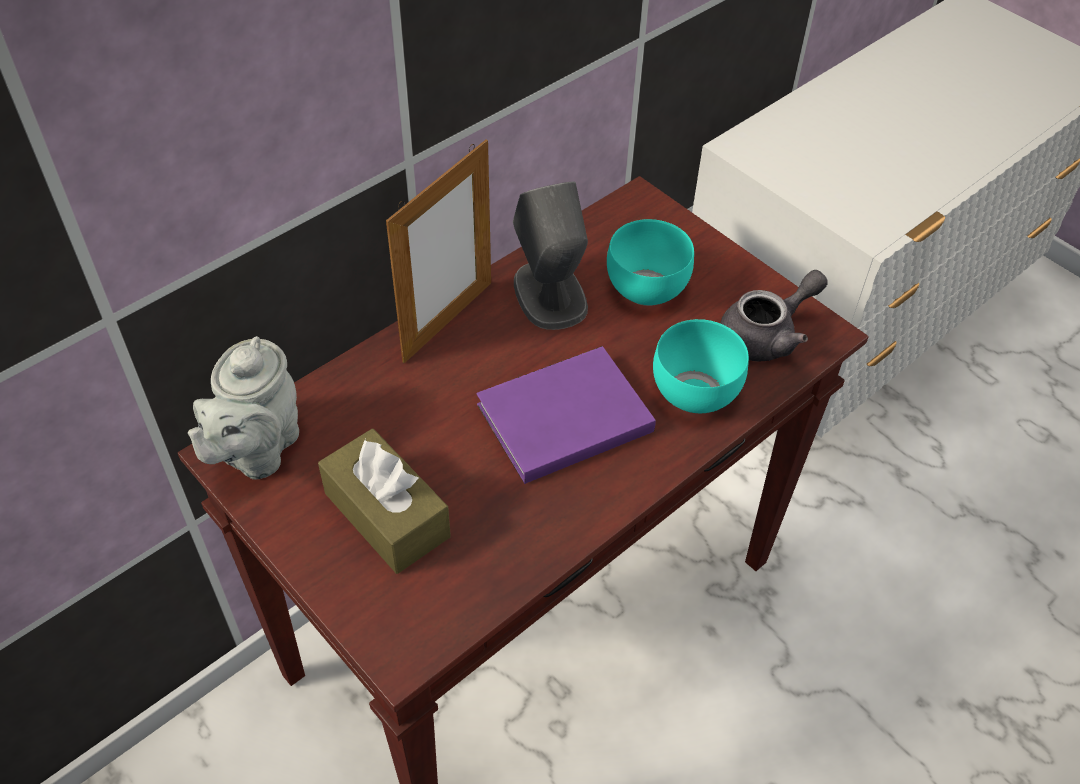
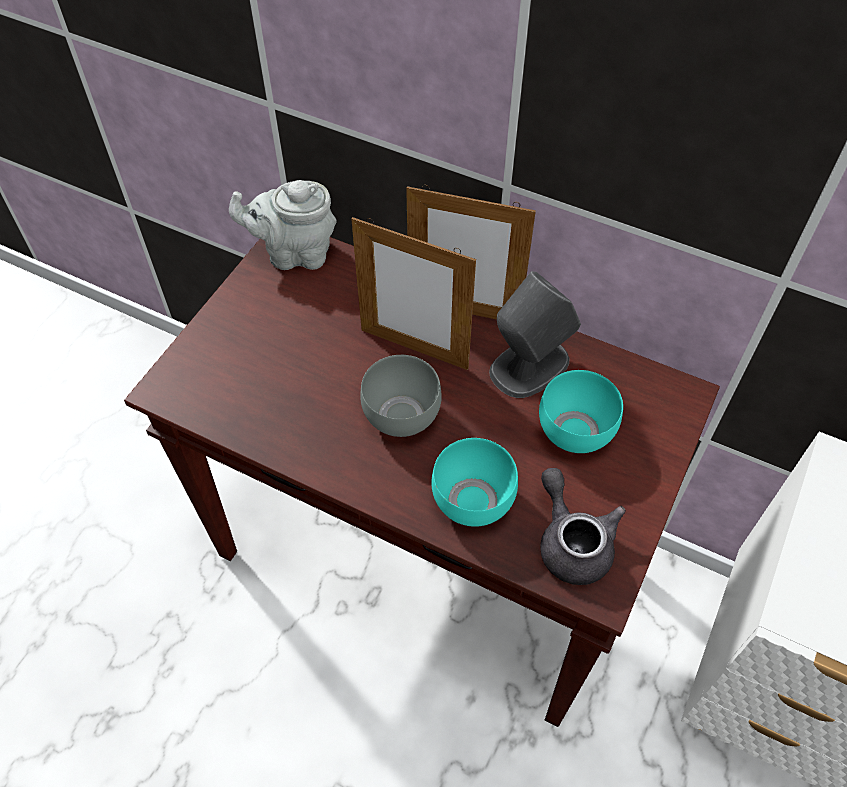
camera: 70 degrees right, 5 degrees up
brown tissue box [318,429,451,574] -> none
purple book [477,346,656,484] -> grey bowl [360,355,442,437]
grey teapot [720,270,828,362] -> grey teapot turned 150 degrees counterclockwise [540,468,626,585]
none -> picture frame [351,217,476,370]

